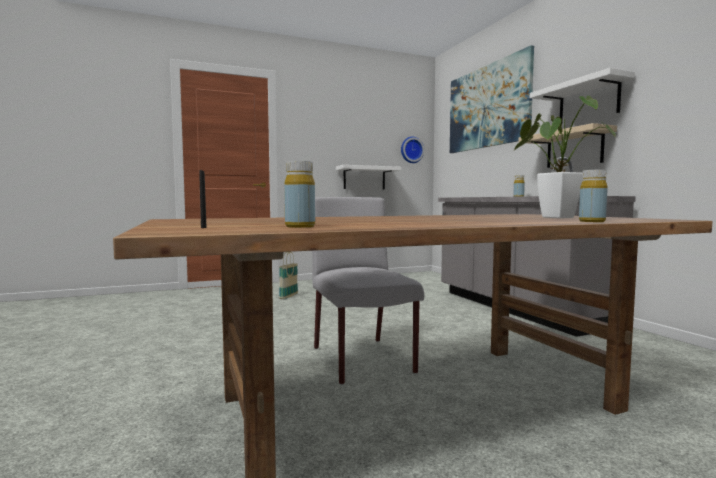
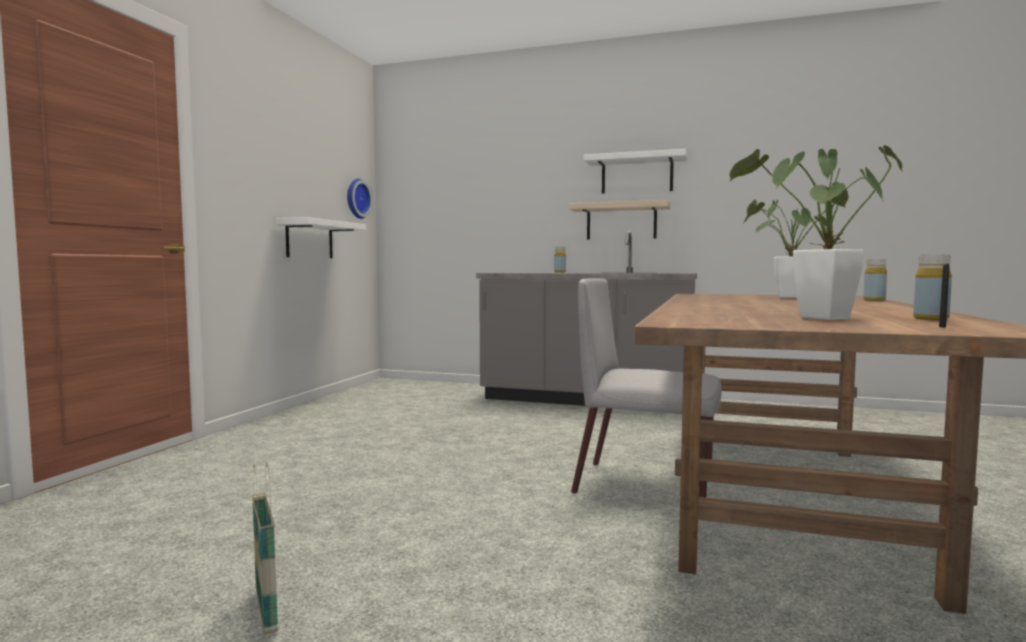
camera: 50 degrees left, 0 degrees up
basket [279,252,298,299] -> basket moved to [252,462,278,635]
picture [450,45,534,153] -> none
none -> potted plant [729,145,902,320]

